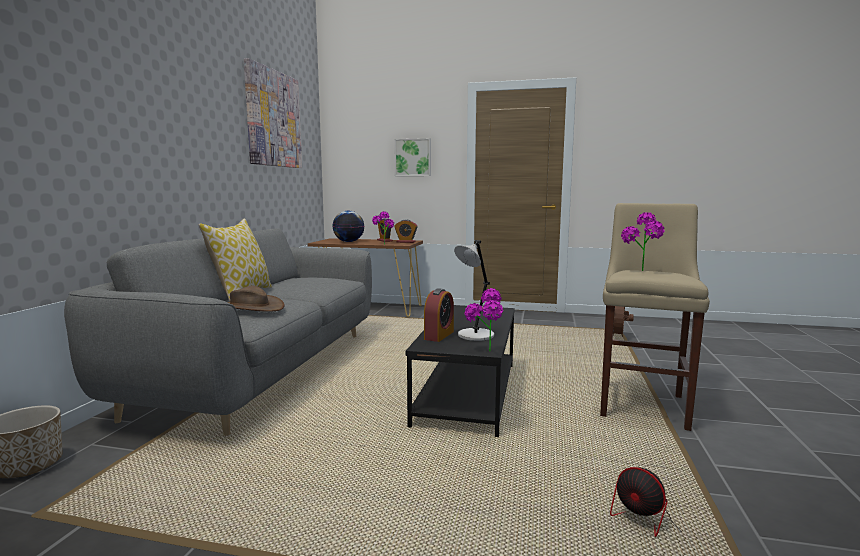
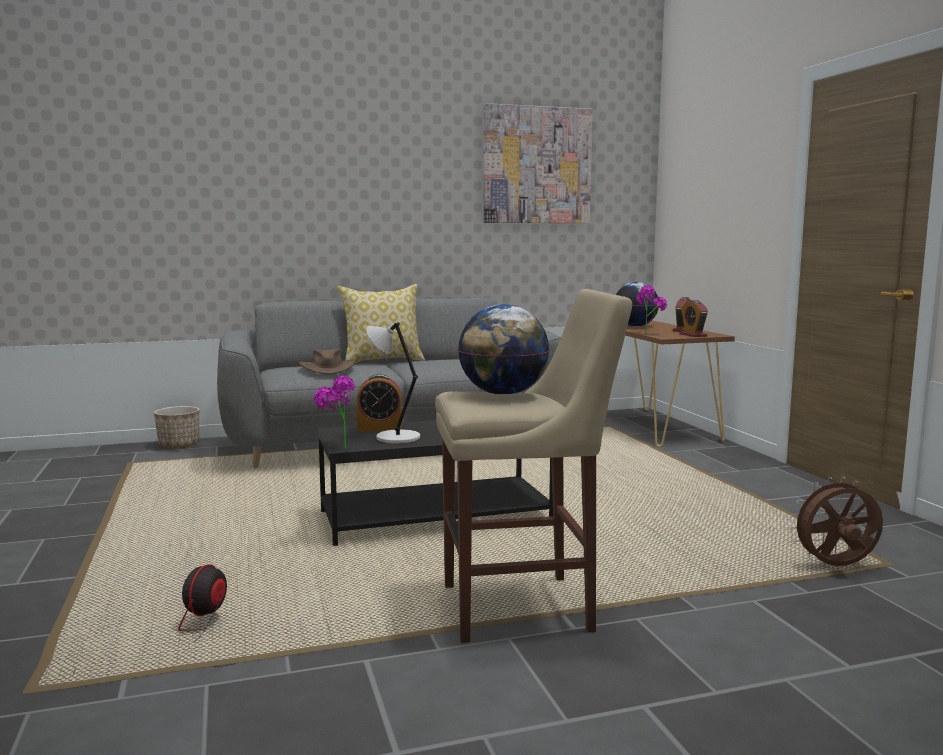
camera: 60 degrees right, 0 degrees up
picture [394,138,431,176] -> none
potted plant [621,212,665,271] -> globe [458,304,550,395]

